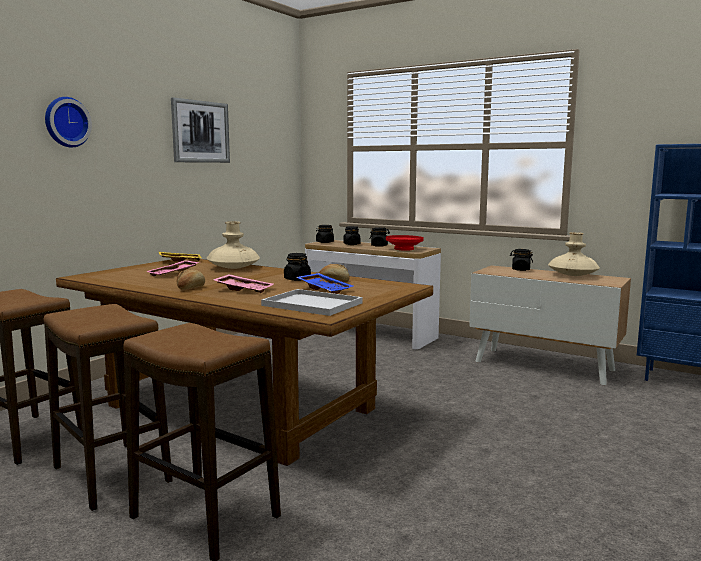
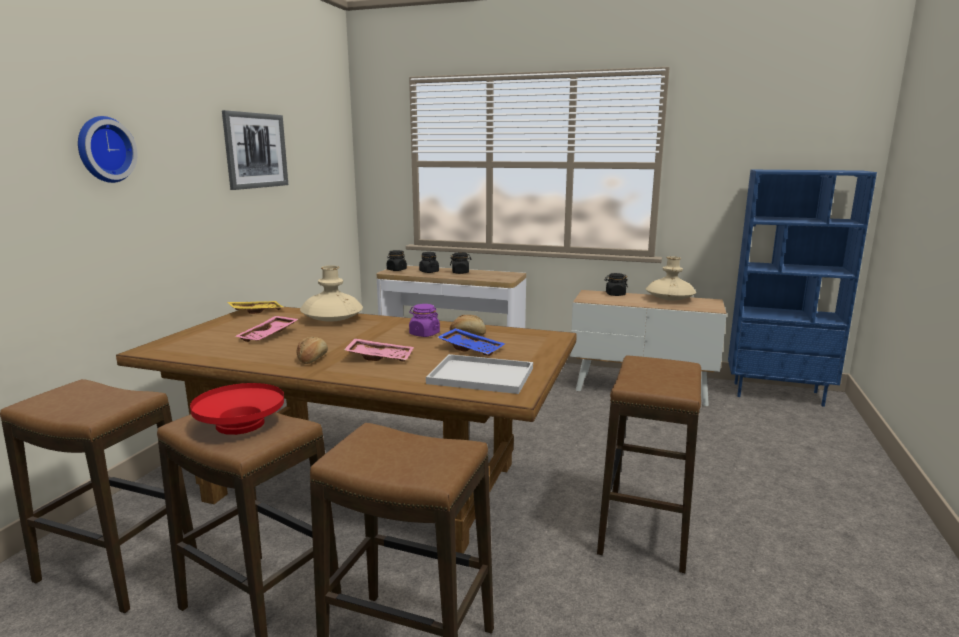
camera: 15 degrees left, 5 degrees up
black jar [284,253,311,281] -> purple jar [409,304,440,337]
red bowl [386,235,424,251] -> red bowl moved to [190,383,284,435]
none -> stool [597,355,701,573]

